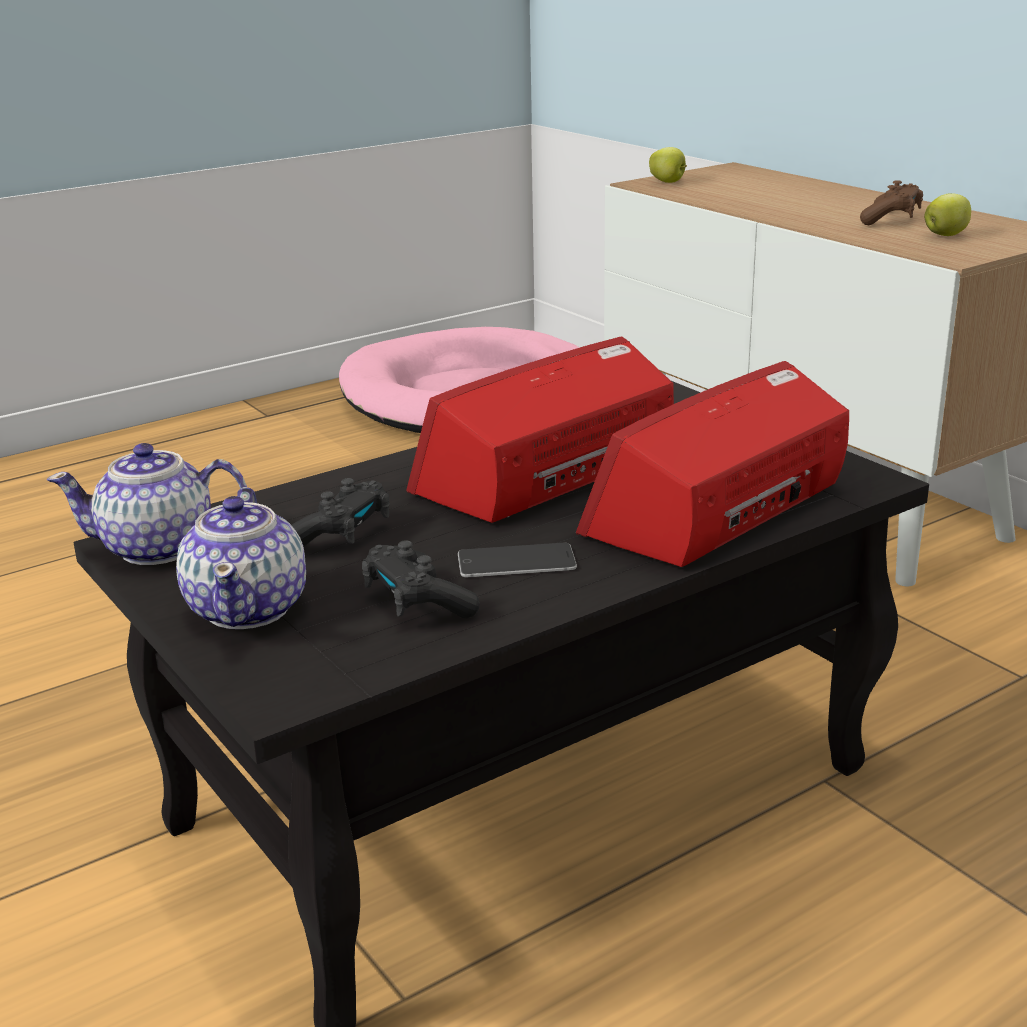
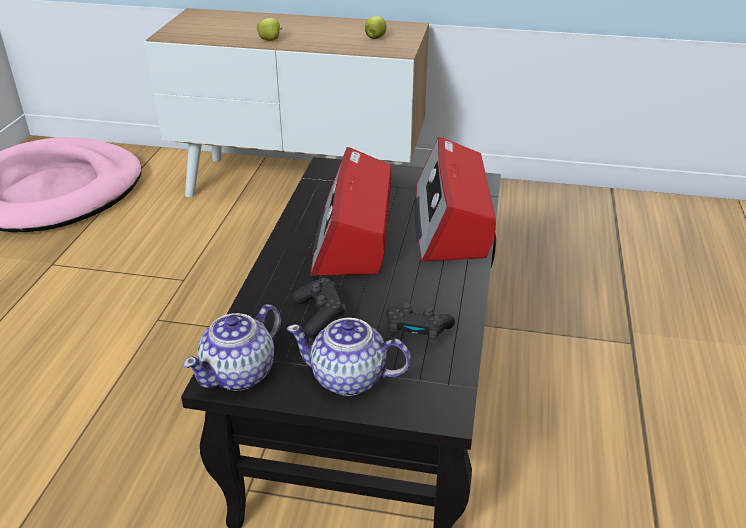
camera: 45 degrees left, 10 degrees up
teapot [176,487,306,629] -> teapot turned 150 degrees clockwise [286,318,411,396]
phone [458,543,577,577] -> none
apple [649,147,687,183] -> apple moved to [257,18,283,41]
brown game controller [860,180,923,225] -> none

